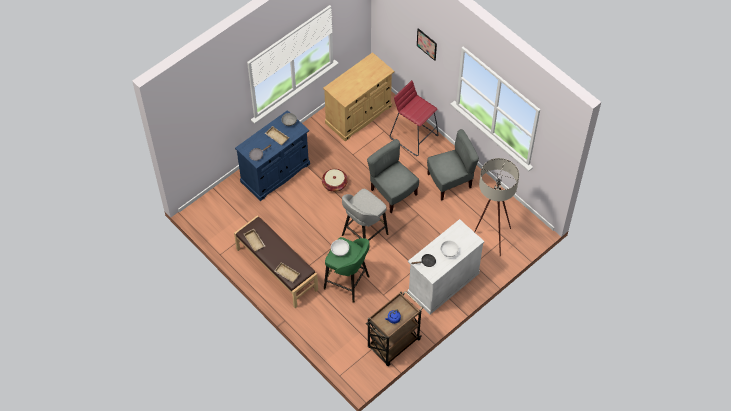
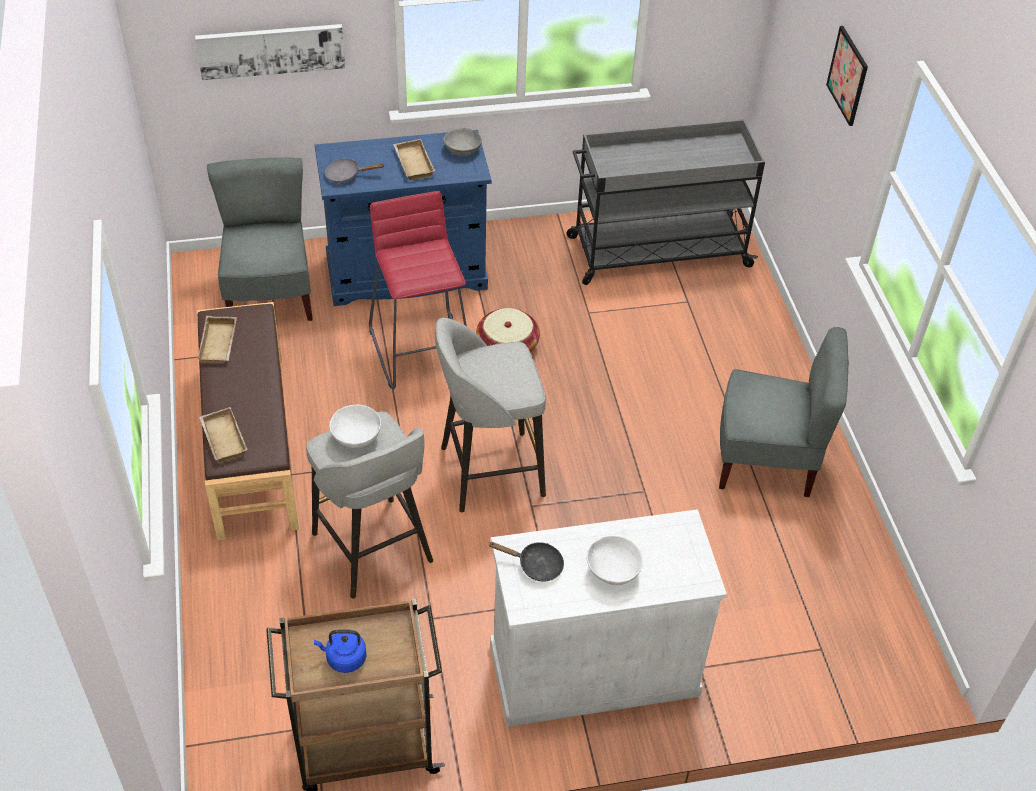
camera: 30 degrees right, 10 degrees down
beige cabinet [323,52,395,141] -> grey cart [566,119,765,285]
green stool [324,237,370,303] -> grey stool [306,411,433,598]
grey chair [367,139,419,213] -> grey chair moved to [207,157,313,321]
red stool [390,80,439,156] -> red stool moved to [369,191,467,389]
beige floor lamp [474,158,519,257] -> none
none -> picture [195,24,345,80]

